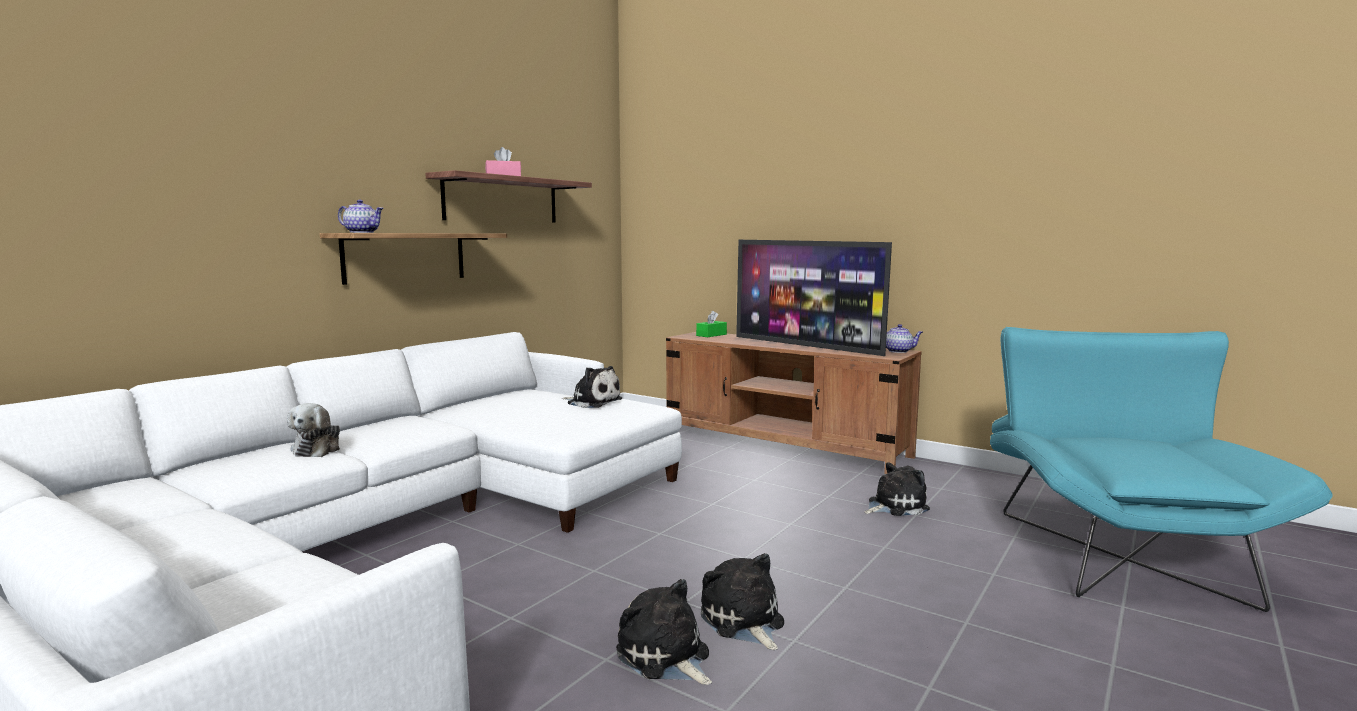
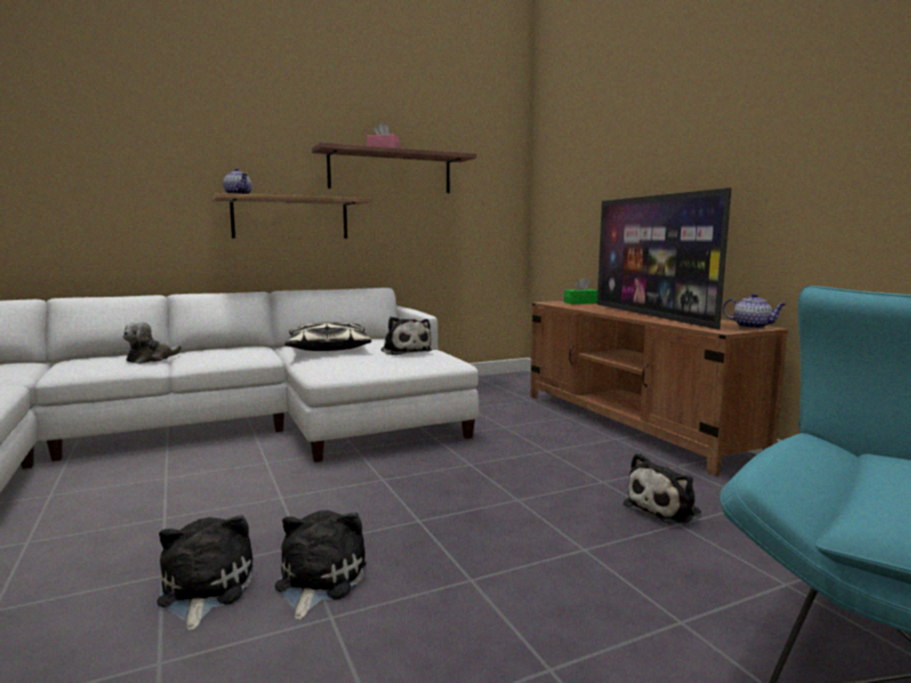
camera: 30 degrees right, 0 degrees up
plush toy [864,462,930,516] -> plush toy turned 135 degrees clockwise [623,453,701,524]
none -> pillow [285,322,371,351]

